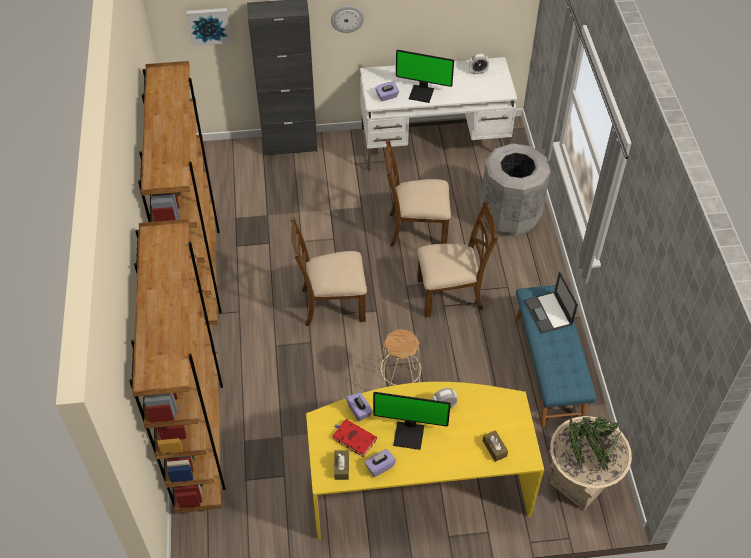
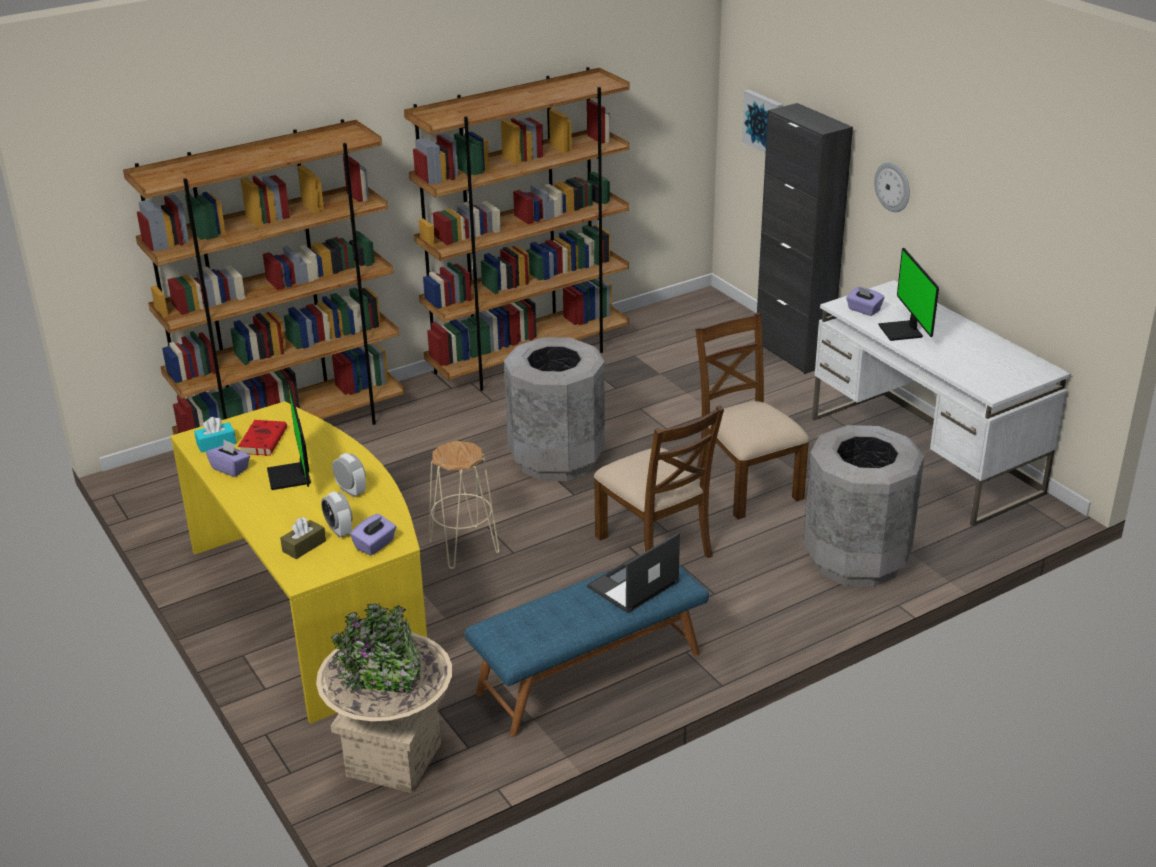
camera: 65 degrees right, 20 degrees down
brown chair [291,217,367,326] -> grey trash can [504,337,605,481]
brown tissue box [334,451,349,480] -> turquoise tissue box [194,417,236,453]
purple tissue box [346,393,373,421] -> purple tissue box moved to [350,514,396,555]
alarm clock [469,53,489,74] -> alarm clock moved to [321,491,352,538]

